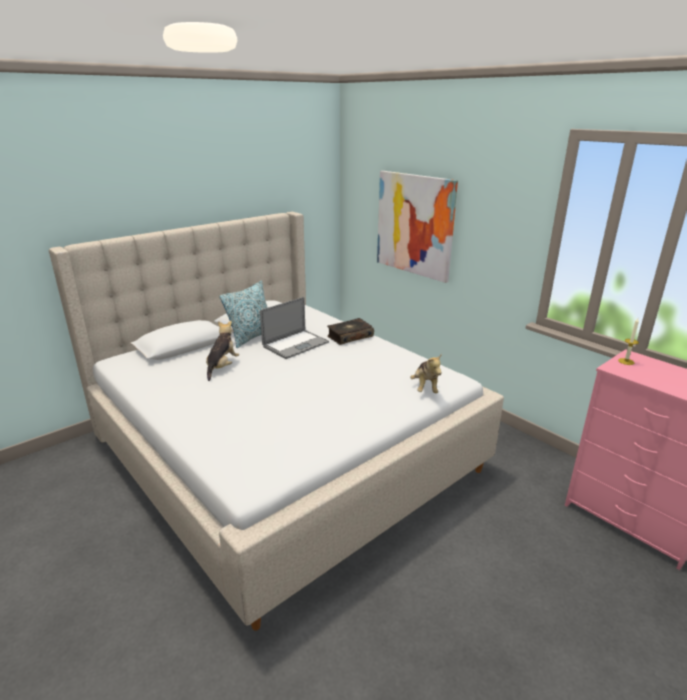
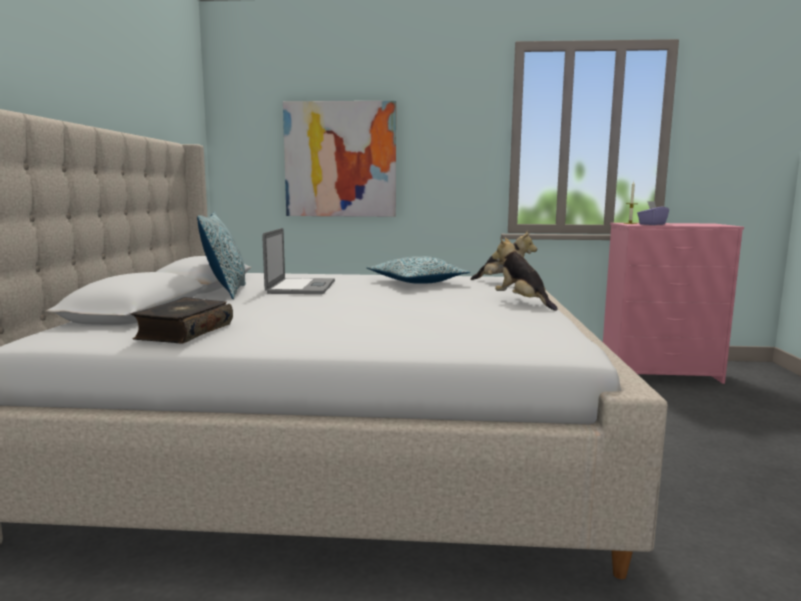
camera: 45 degrees left, 15 degrees down
plush toy [206,321,239,381] -> plush toy moved to [492,237,557,311]
book [327,318,374,345] -> book moved to [131,297,233,344]
none -> pillow [366,256,470,284]
none -> purple tissue box [637,201,669,225]

